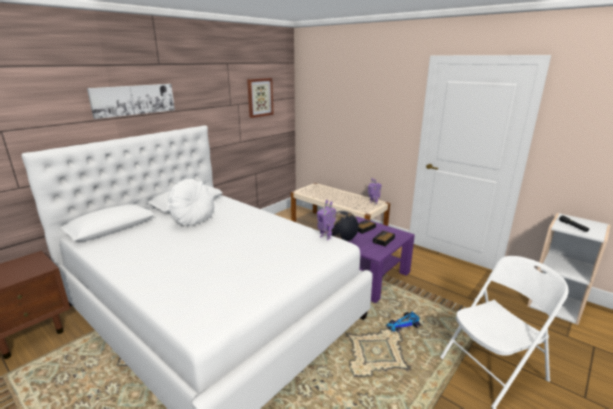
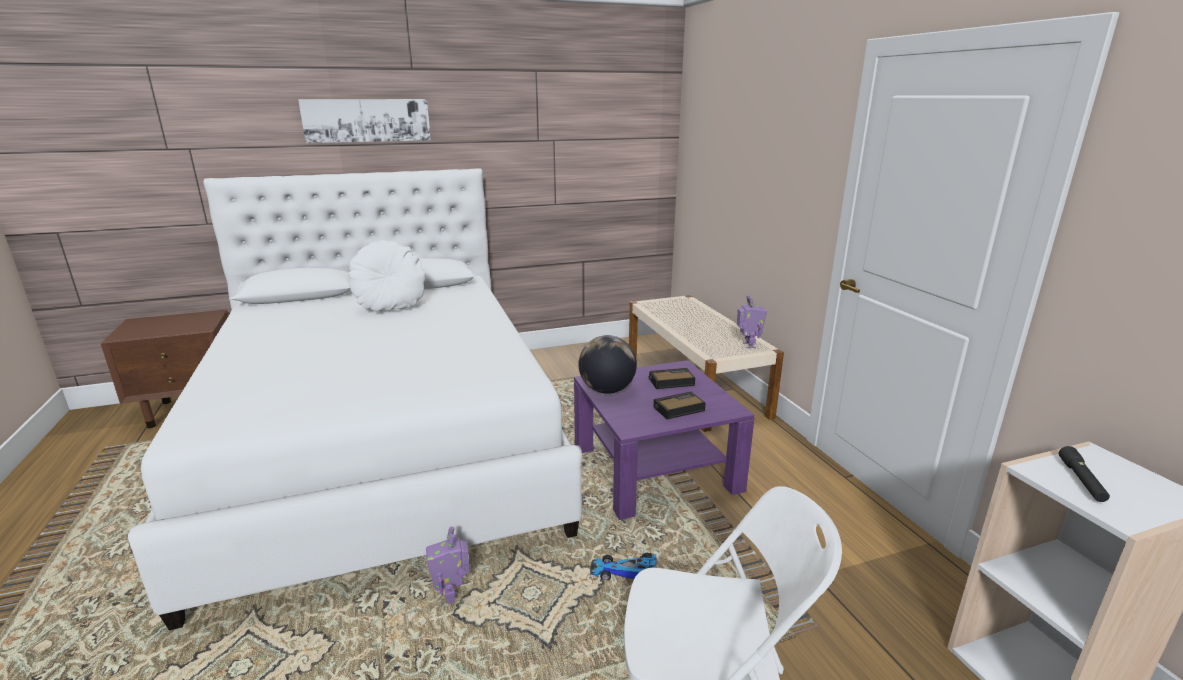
camera: 30 degrees right, 0 degrees up
picture [247,78,274,118] -> none
toy robot [317,200,336,240] -> toy robot moved to [426,527,470,604]

